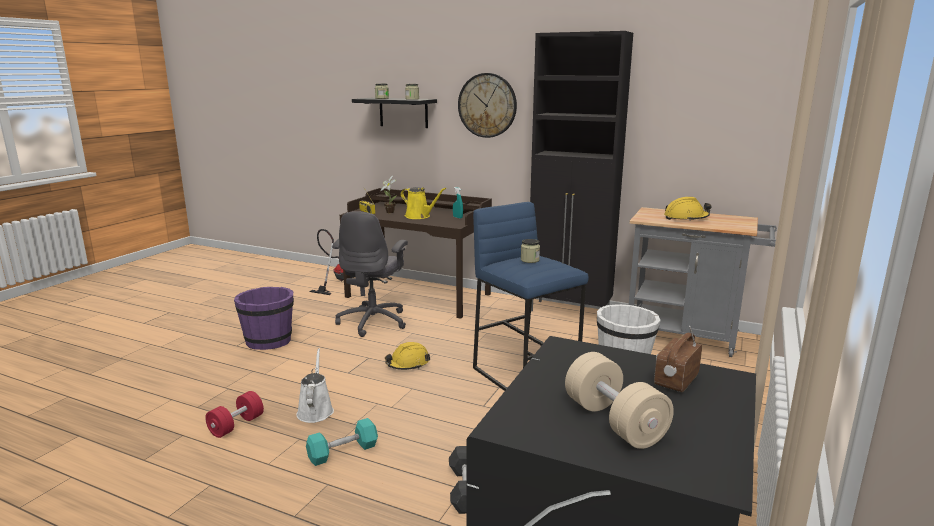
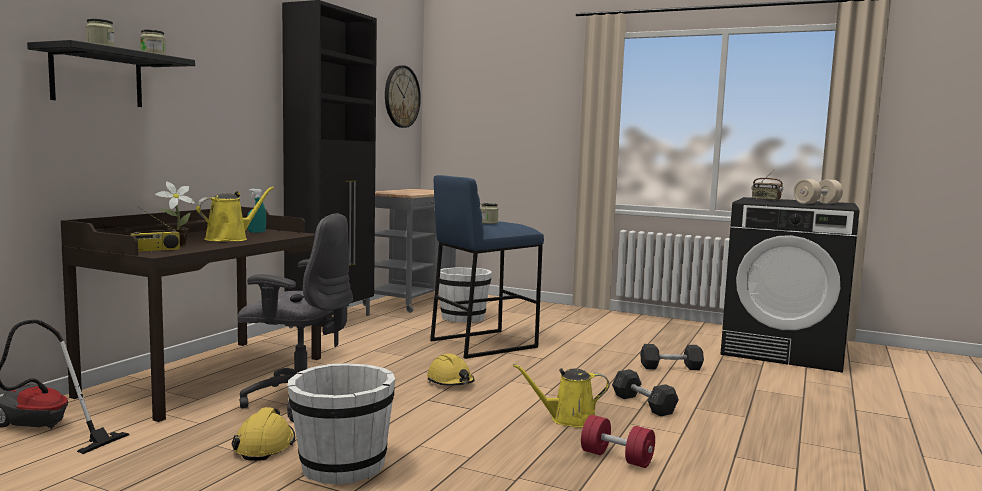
camera: 90 degrees left, 10 degrees down
purple bucket [234,287,294,350] -> white bucket [288,363,395,485]
white watering can [296,348,334,423] -> yellow watering can [513,364,610,428]
turquoise dumbbell [306,418,378,466] -> grey dumbbell [612,369,679,416]
wall clock [458,73,517,138] -> wall clock moved to [385,65,421,128]
yellow hard hat [664,197,712,221] -> yellow hard hat moved to [231,407,295,461]

